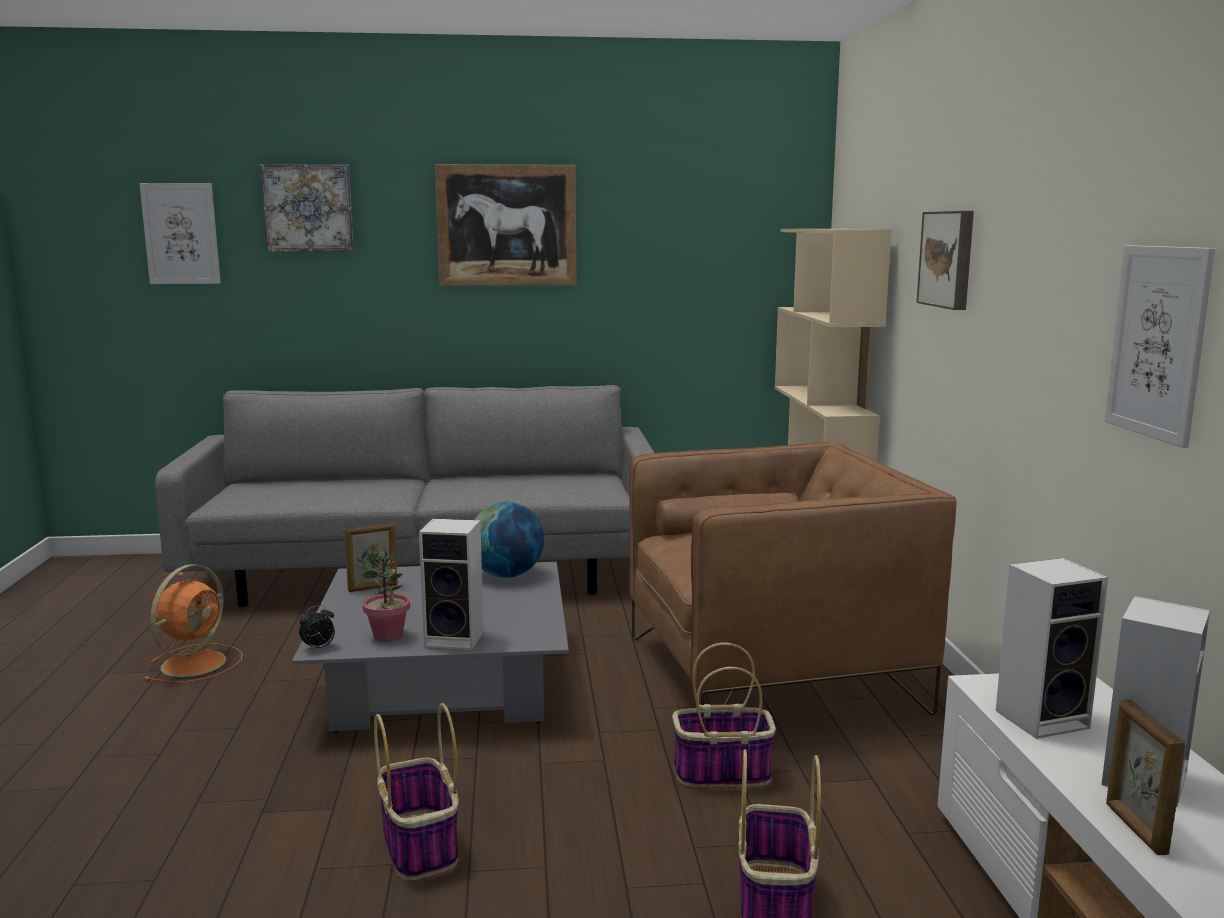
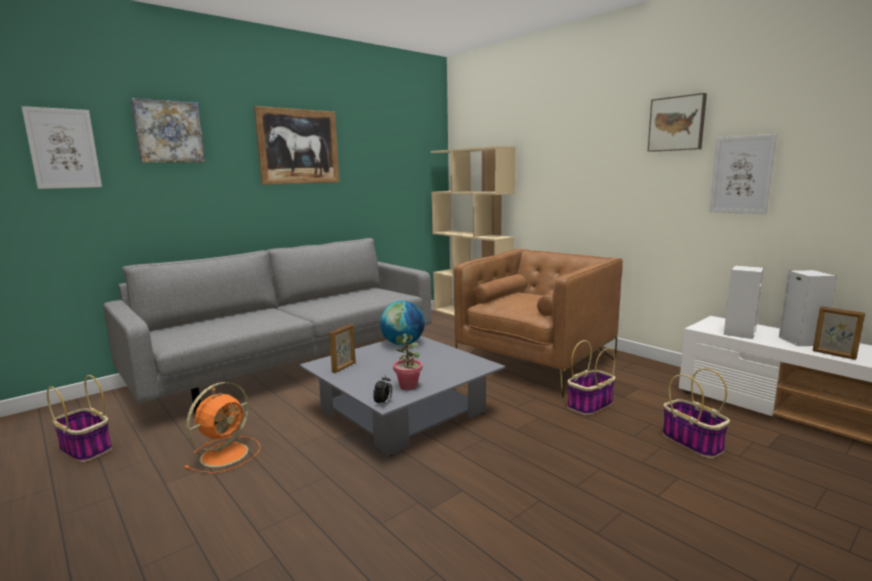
camera: 35 degrees left, 0 degrees up
orange fan [143,564,243,682] -> orange fan turned 45 degrees clockwise [185,382,261,473]
basket [374,703,459,881] -> basket moved to [47,375,112,462]
speaker [419,519,484,650] -> none
picture [917,211,974,310] -> picture moved to [648,93,707,152]

